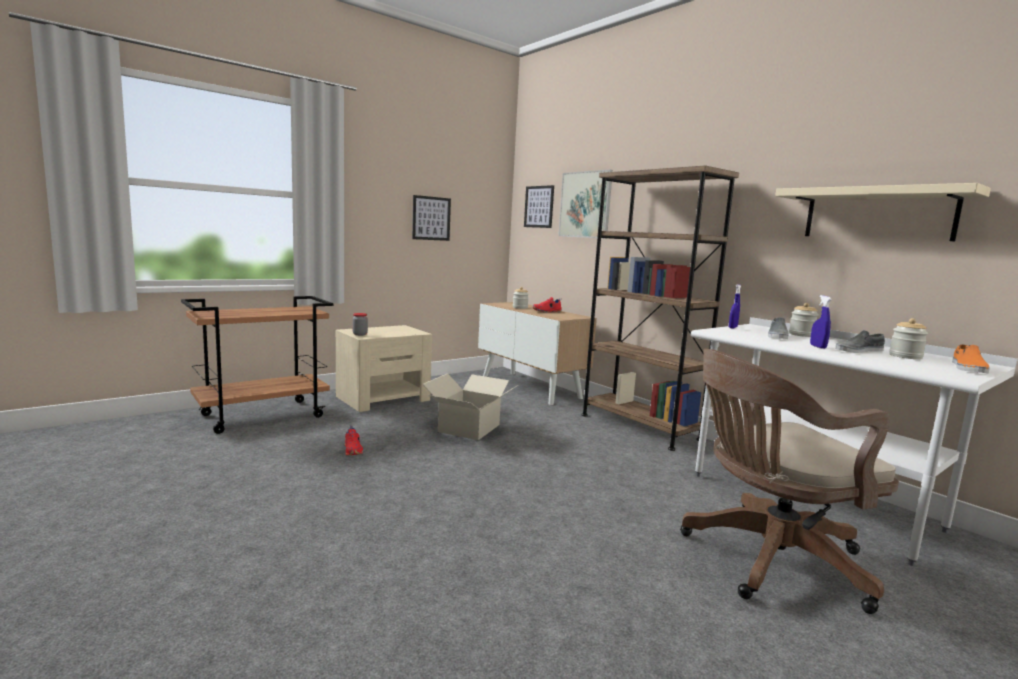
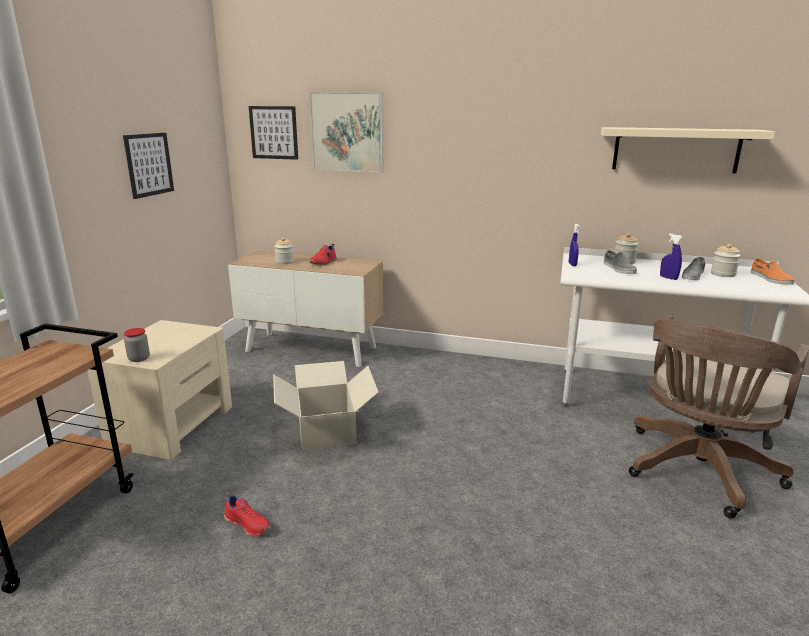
camera: 35 degrees left, 10 degrees up
brown bookcase [582,166,739,451] -> none

